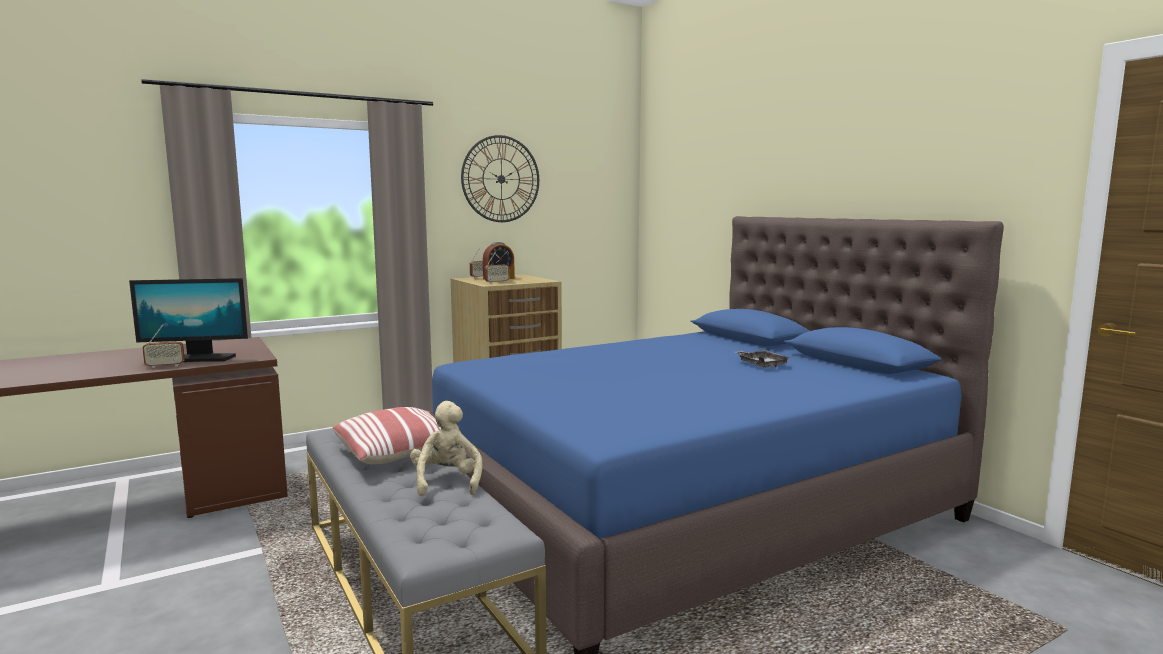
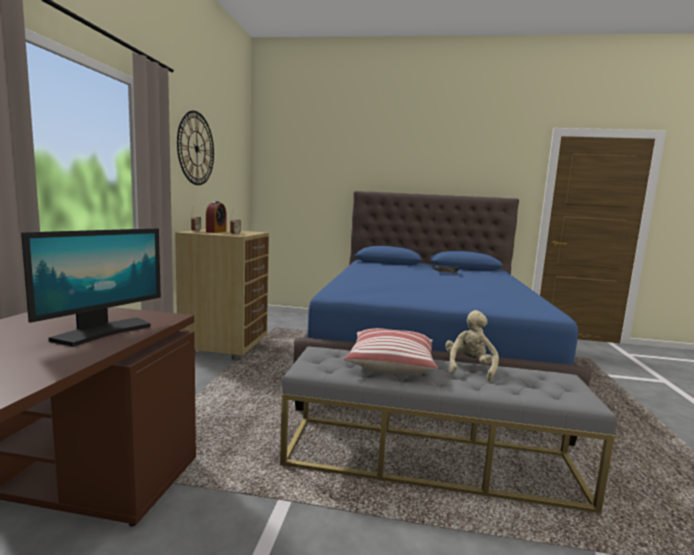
camera: 50 degrees left, 0 degrees up
radio [142,324,185,368] -> none
beige plush toy [410,401,482,496] -> beige plush toy turned 75 degrees clockwise [445,310,499,381]

